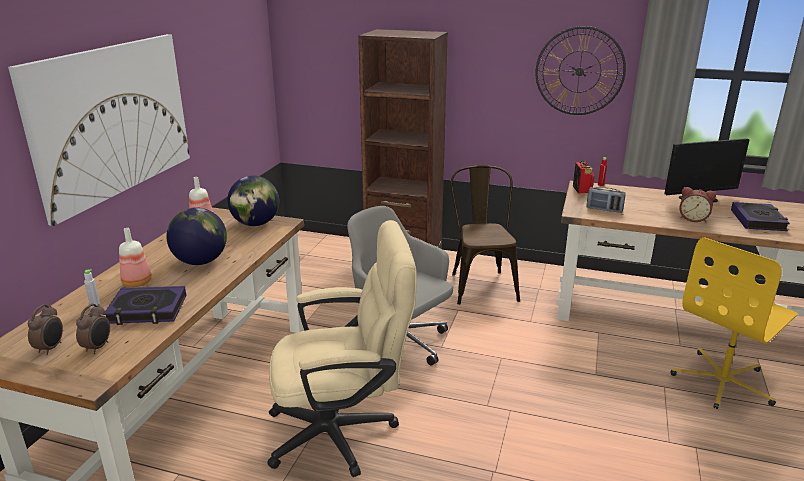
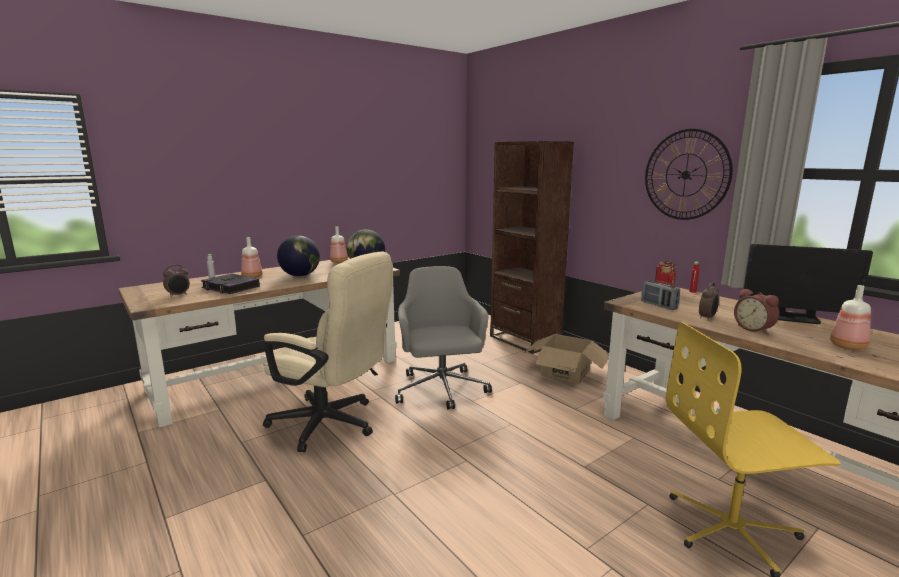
camera: 35 degrees right, 10 degrees down
picture [8,34,190,226] -> none
alarm clock [28,304,63,355] -> alarm clock moved to [699,283,719,321]
brown chair [451,165,520,305] -> cardboard box [524,334,609,384]
book [731,202,790,231] -> bottle [830,285,871,350]

